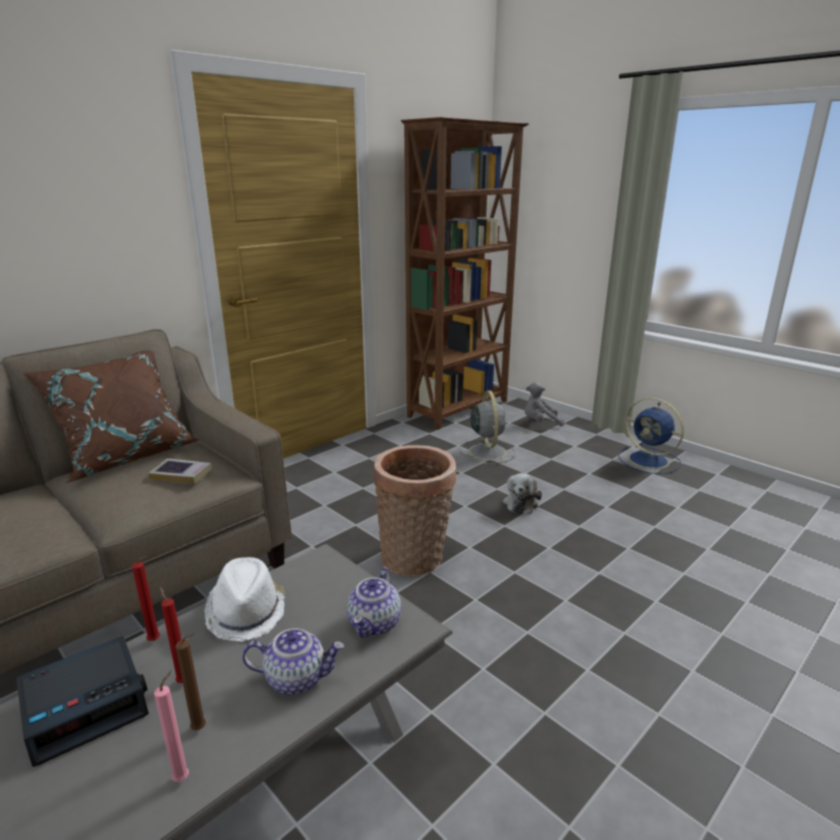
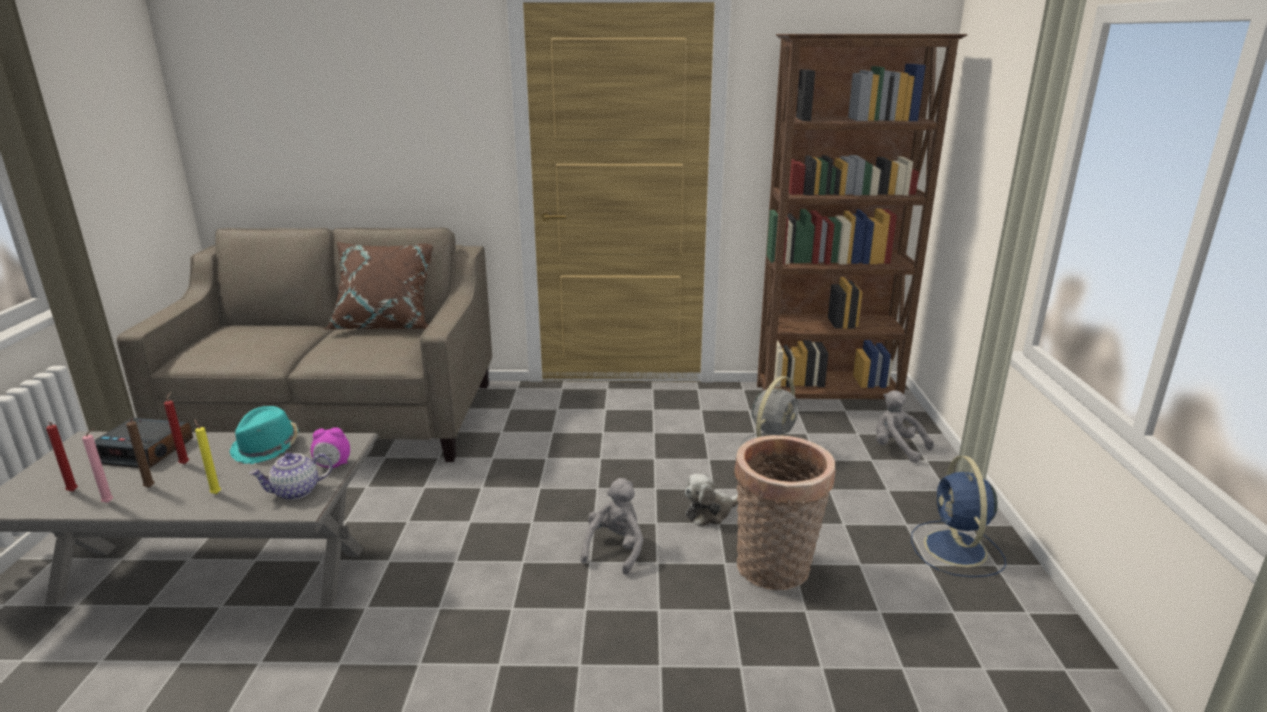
camera: 45 degrees right, 0 degrees up
red candle [132,556,160,641] -> red candle moved to [46,422,78,491]
book [148,458,212,484] -> none
white hat [205,557,285,642] -> turquoise hat [230,406,299,464]
teapot [242,628,344,695] -> yellow candle [194,419,221,494]
basket [374,445,456,577] -> basket moved to [734,435,835,590]
none -> alarm clock [311,427,350,468]
none -> grey plush toy [580,478,643,575]

